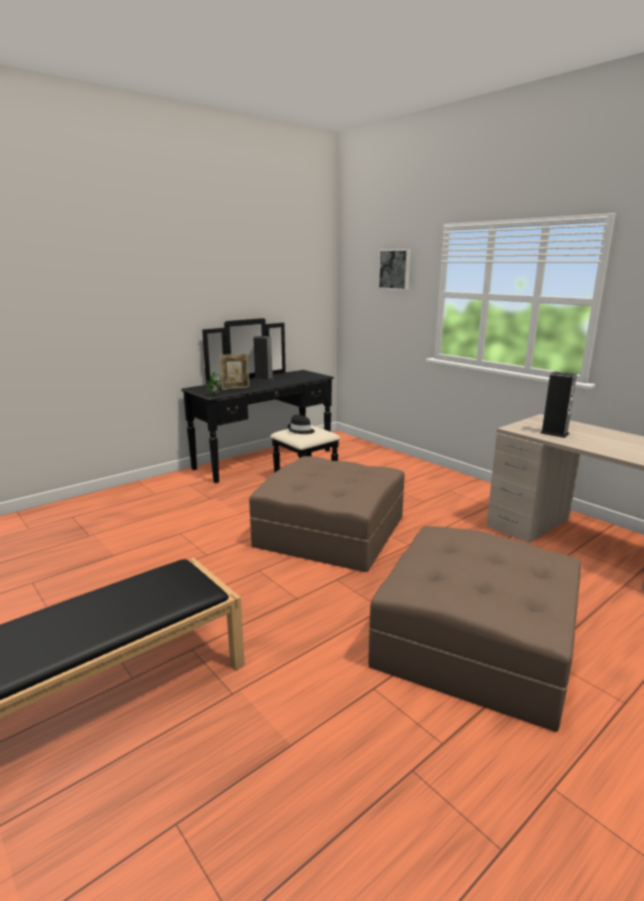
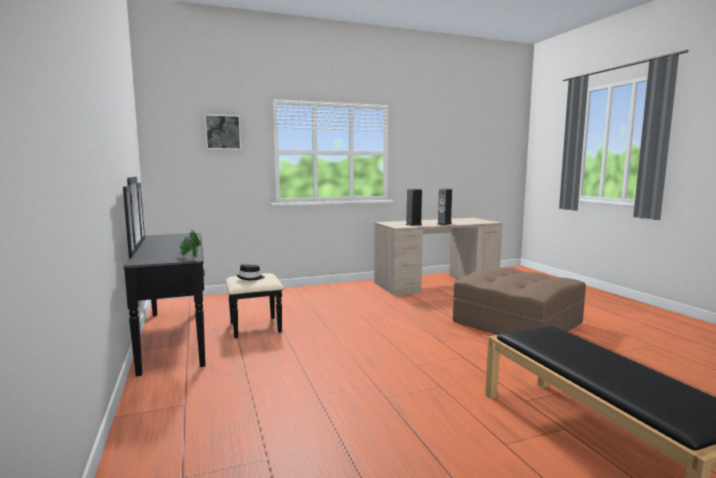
camera: 70 degrees left, 10 degrees down
picture frame [219,354,250,390] -> none
brown ottoman [249,456,405,572] -> none
speaker [253,336,274,381] -> speaker moved to [437,189,452,225]

